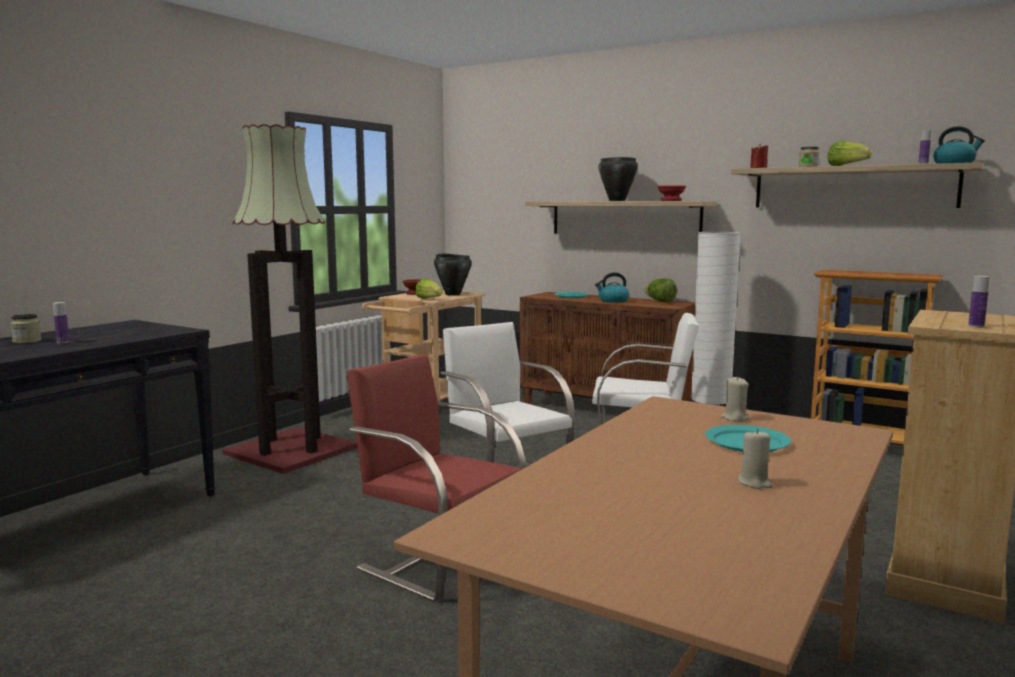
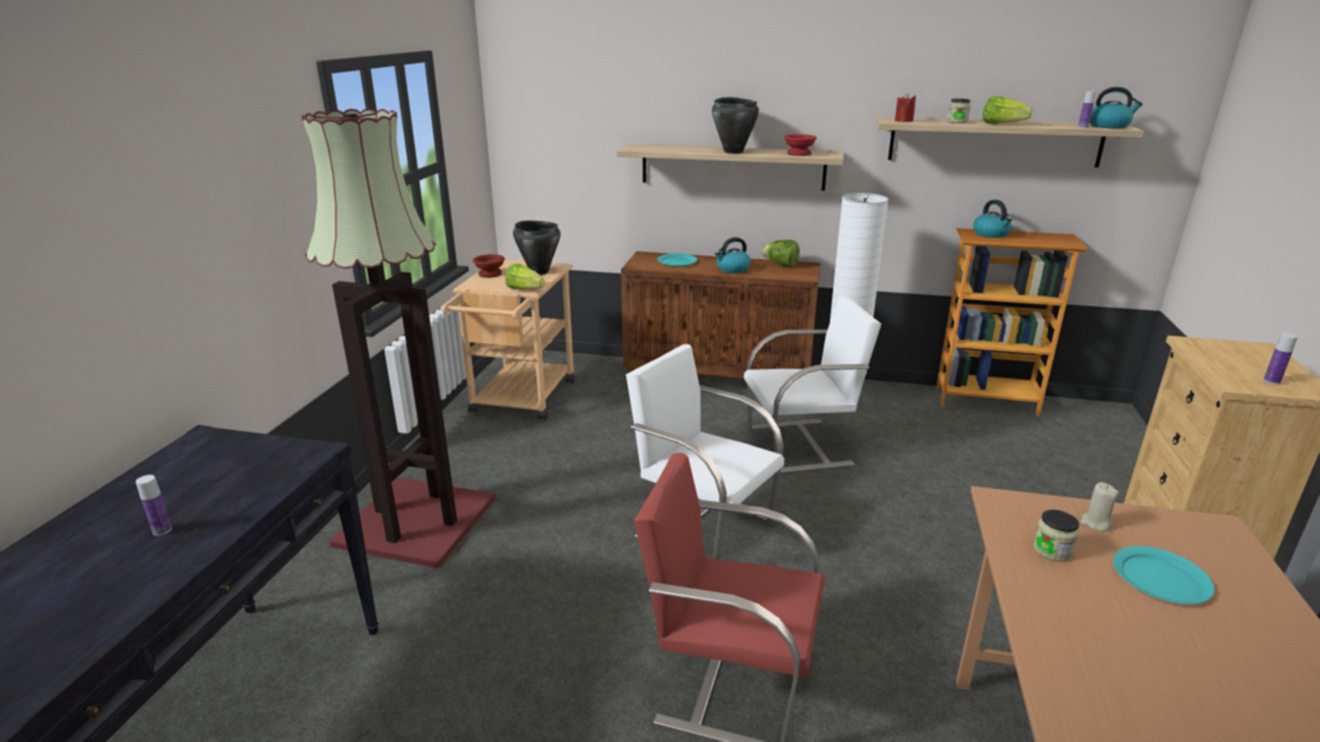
camera: 20 degrees left, 15 degrees up
jar [10,314,42,344] -> jar moved to [1033,510,1079,561]
beige candle [738,429,773,489] -> none
none -> kettle [973,200,1013,238]

